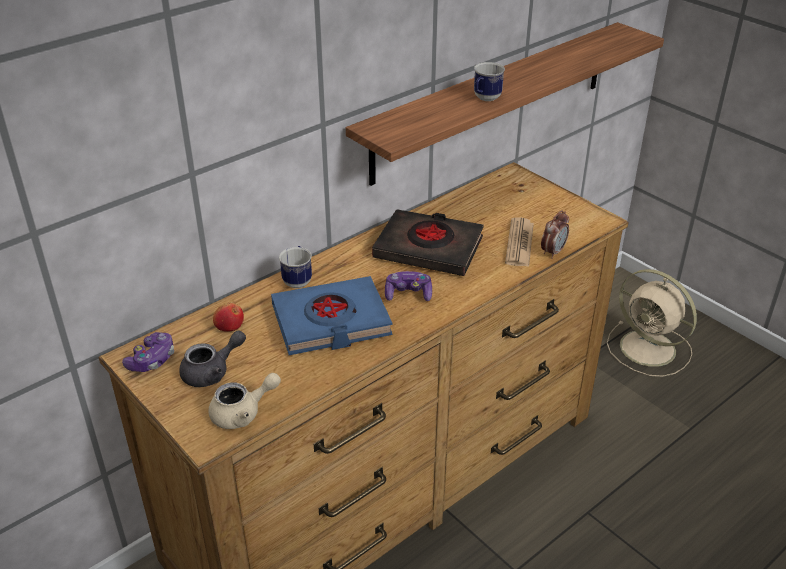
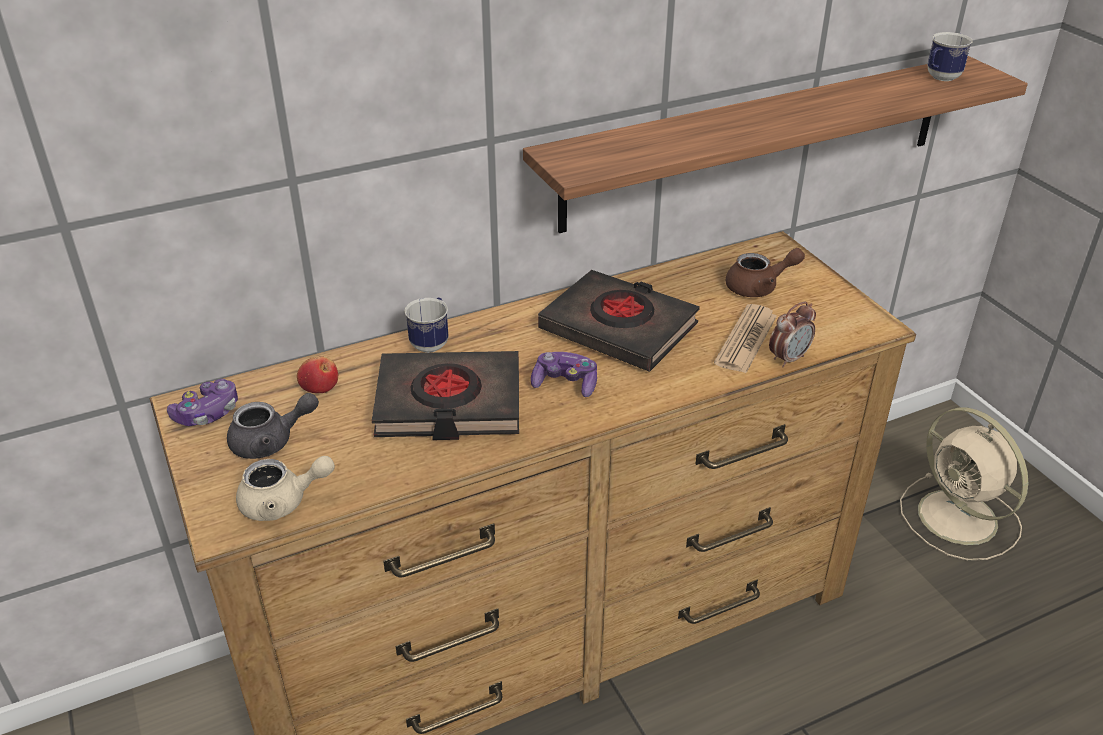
camera: 15 degrees right, 0 degrees up
blue book [271,276,393,355] -> black book [372,351,519,440]
mug [474,62,505,101] -> mug moved to [927,32,973,81]
none -> brown teapot [726,248,805,297]

